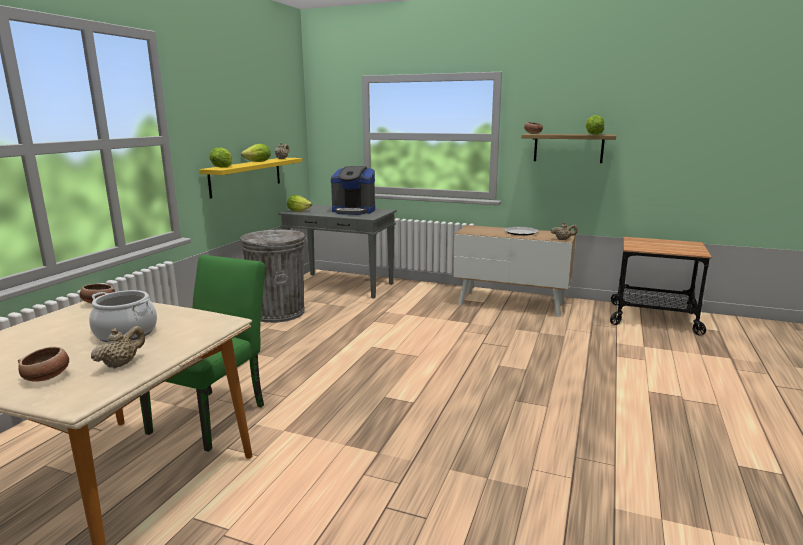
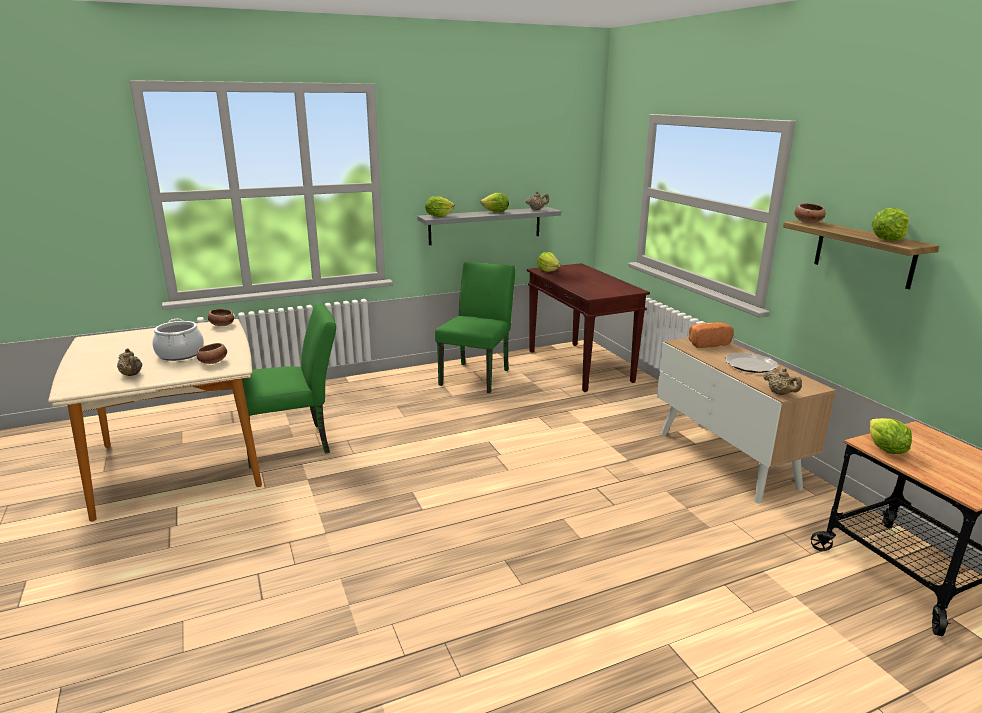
camera: 45 degrees right, 5 degrees up
bowl [18,347,69,382] -> bowl moved to [197,343,227,364]
beige teapot [91,326,145,368] -> beige teapot turned 60 degrees clockwise [117,348,142,376]
yellow shelf [199,158,302,198] -> grey shelf [417,207,561,245]
grey trash can [240,230,305,323] -> green chair [435,261,516,393]
grey console table [278,204,397,299] -> brown console table [527,263,650,392]
coffee machine [331,166,375,215] -> none
none -> bread [689,322,734,348]
none -> lettuce [870,418,912,454]

